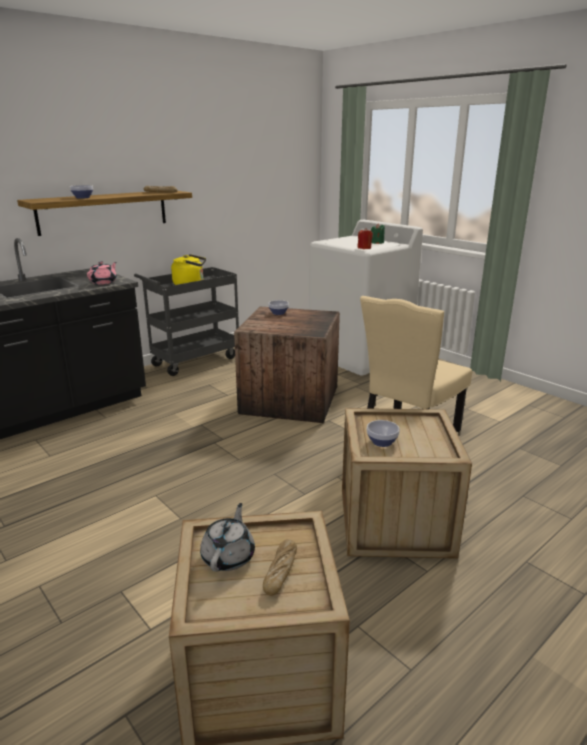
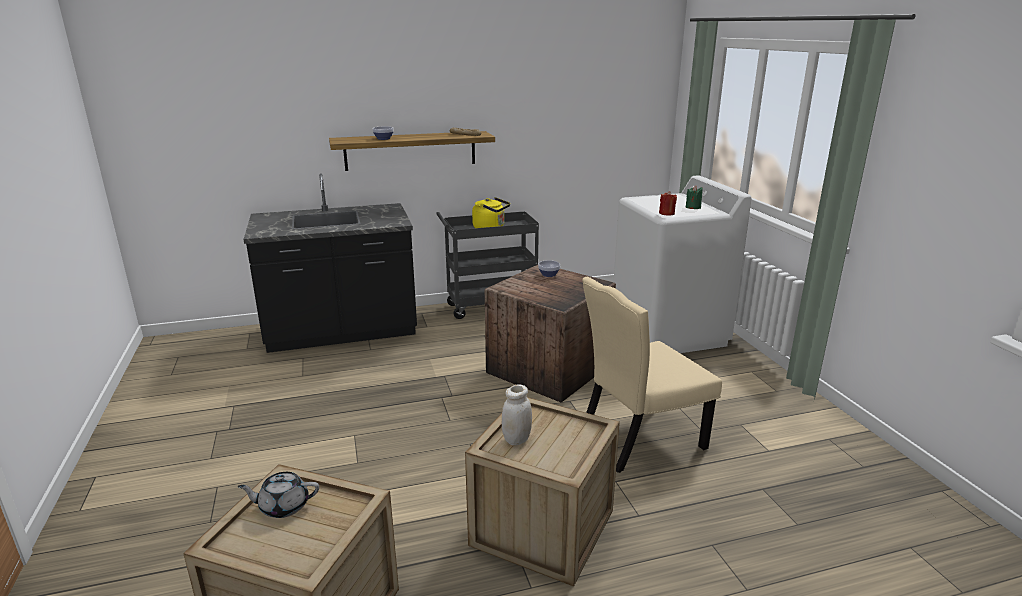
camera: 25 degrees right, 0 degrees up
pink teapot [87,262,117,285] -> none
grey teapot [200,503,255,572] -> grey teapot turned 135 degrees counterclockwise [238,472,319,518]
bread [263,539,297,596] -> none
bowl [367,420,400,447] -> white jar [502,384,532,446]

